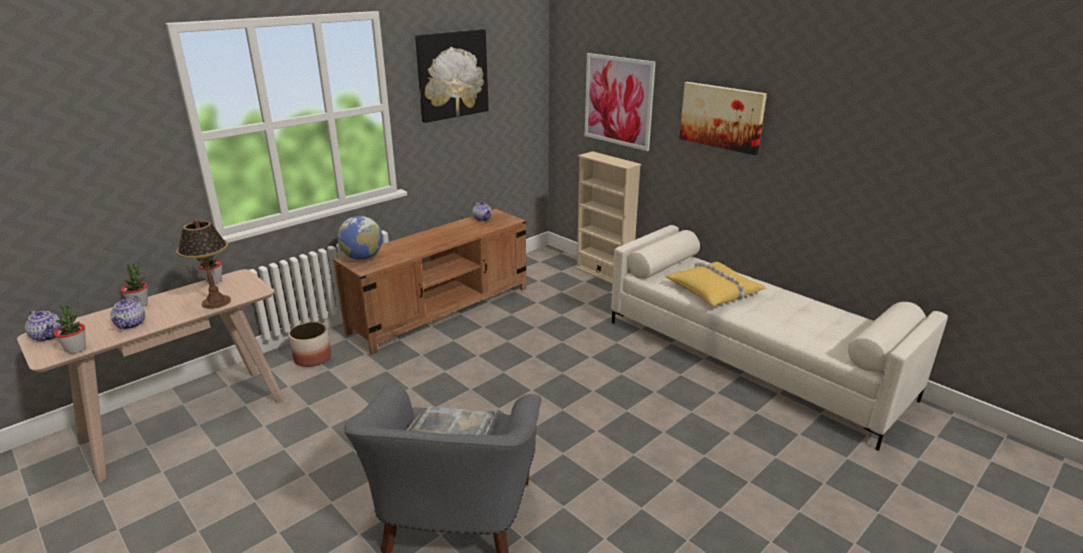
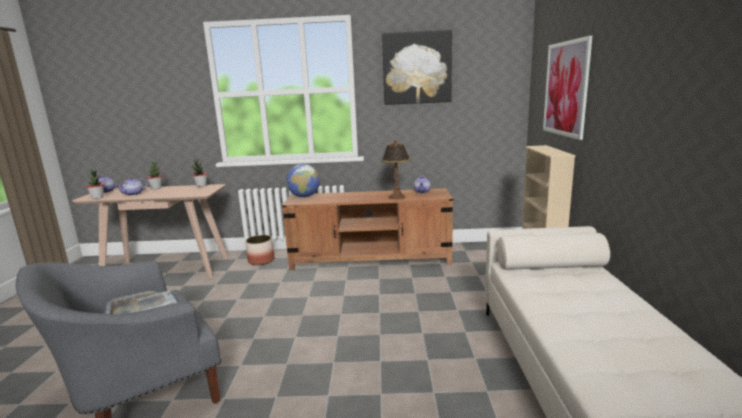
camera: 45 degrees right, 10 degrees down
table lamp [177,219,231,309] -> table lamp moved to [381,140,411,199]
yellow pillow [665,261,766,306] -> none
picture [679,82,767,155] -> none

